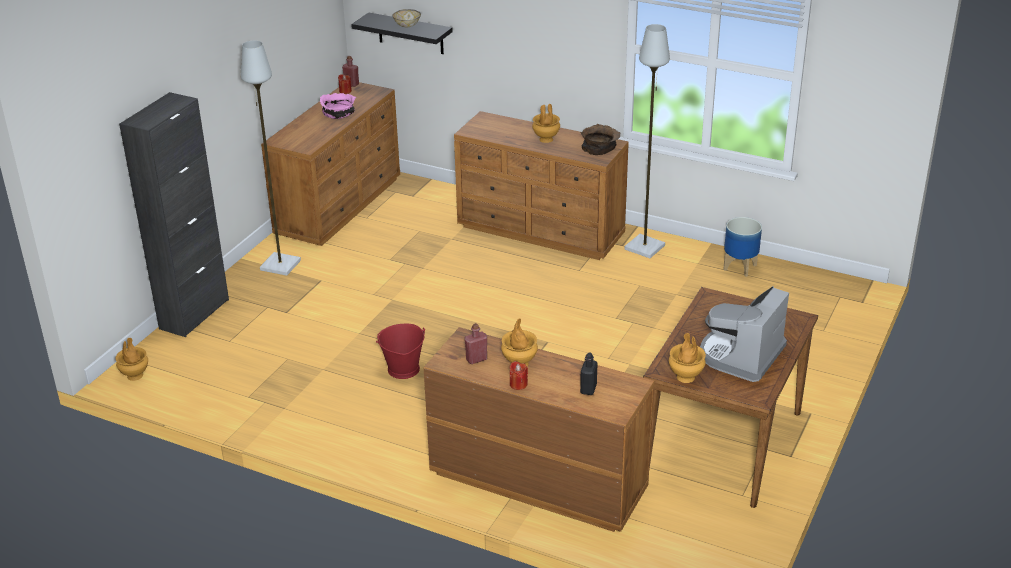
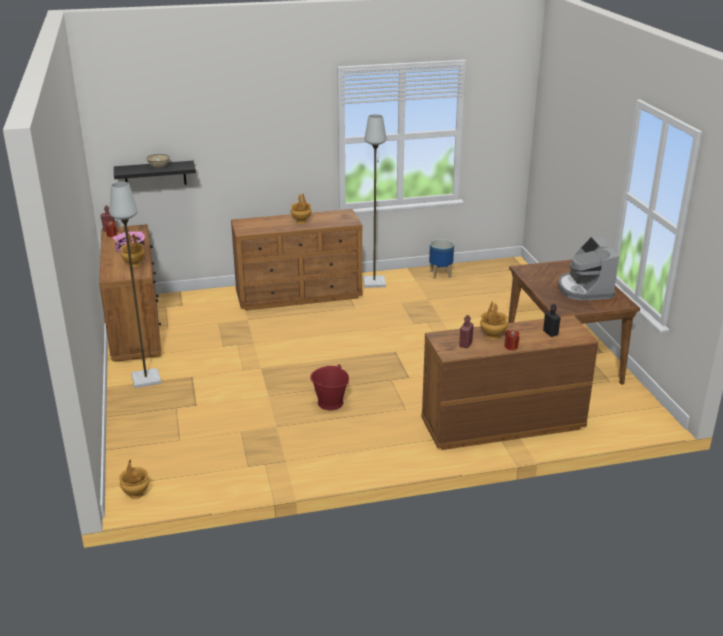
camera: 40 degrees left, 5 degrees down
black cabinet [119,92,229,337] -> none
brown bowl [580,124,620,155] -> none
brown vase [669,333,706,383] -> brown vase moved to [120,233,145,267]

